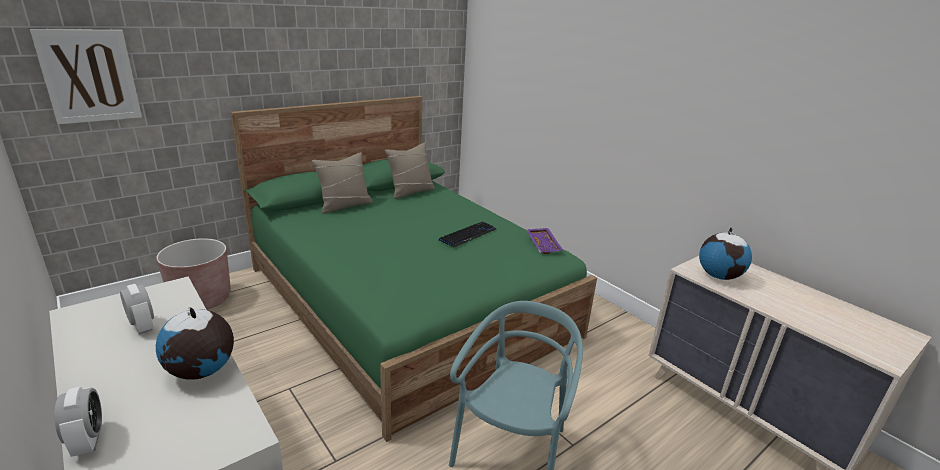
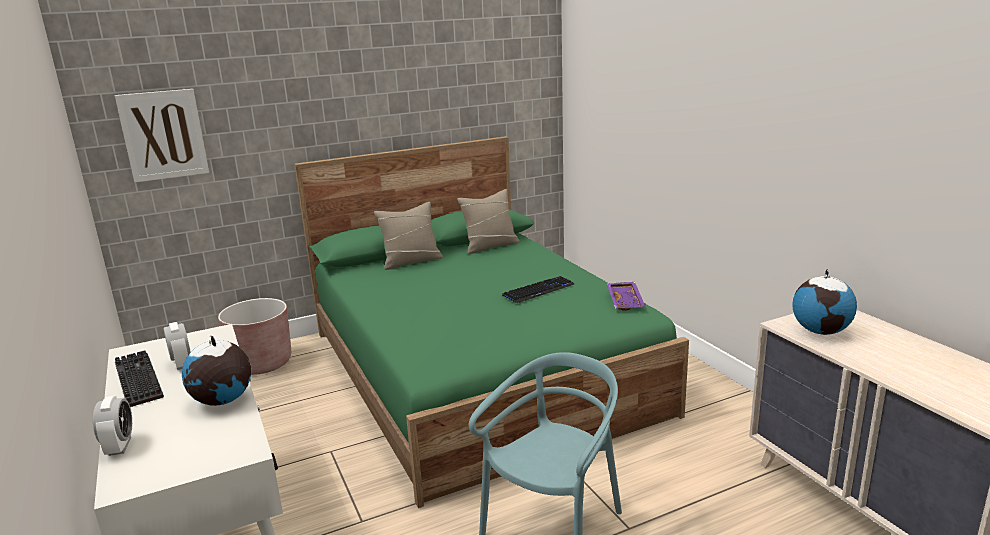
camera: 15 degrees right, 5 degrees down
none -> keyboard [115,350,164,407]

